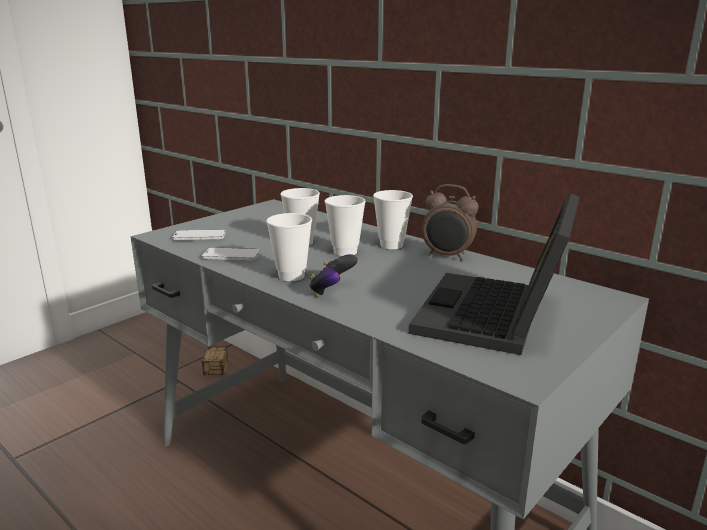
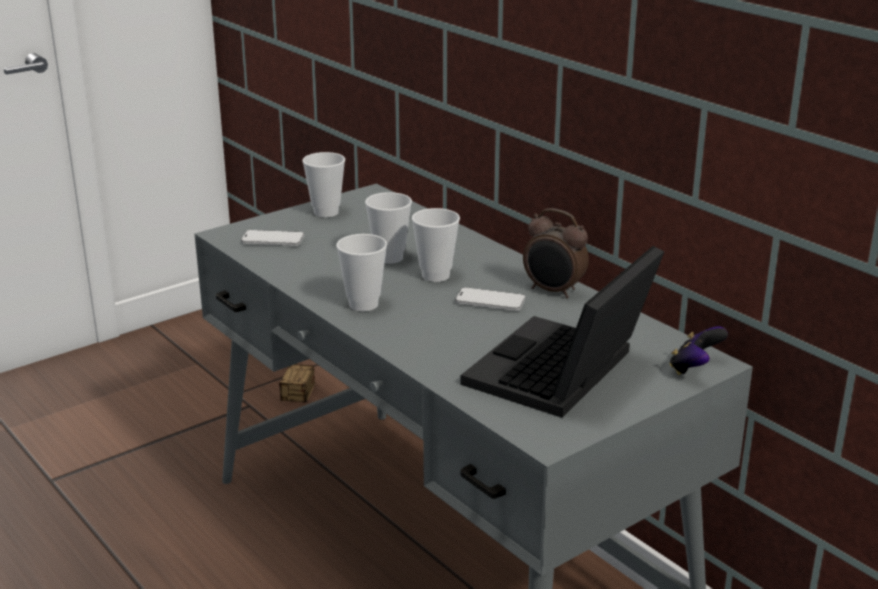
camera: 10 degrees right, 5 degrees up
phone [201,247,260,261] -> phone moved to [455,287,526,311]
game controller [309,254,358,297] -> game controller moved to [670,326,728,375]
cup [373,190,413,249] -> cup moved to [302,152,345,217]

